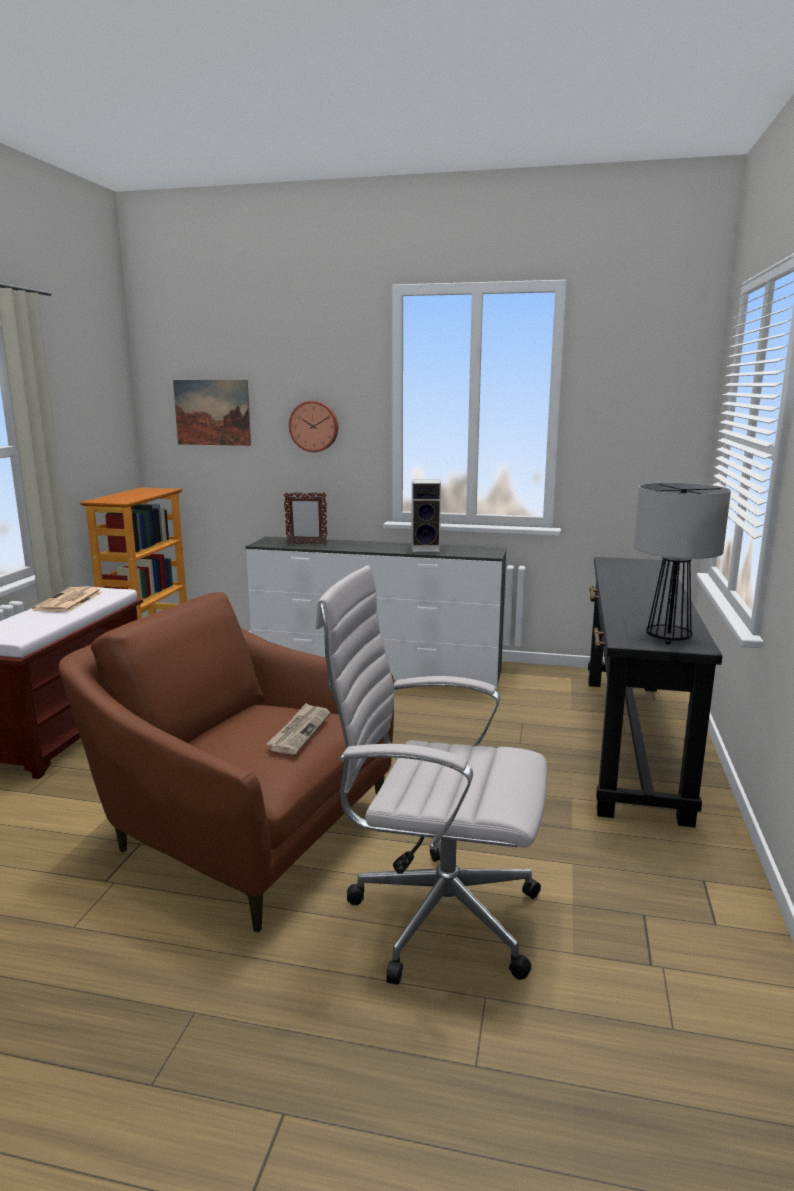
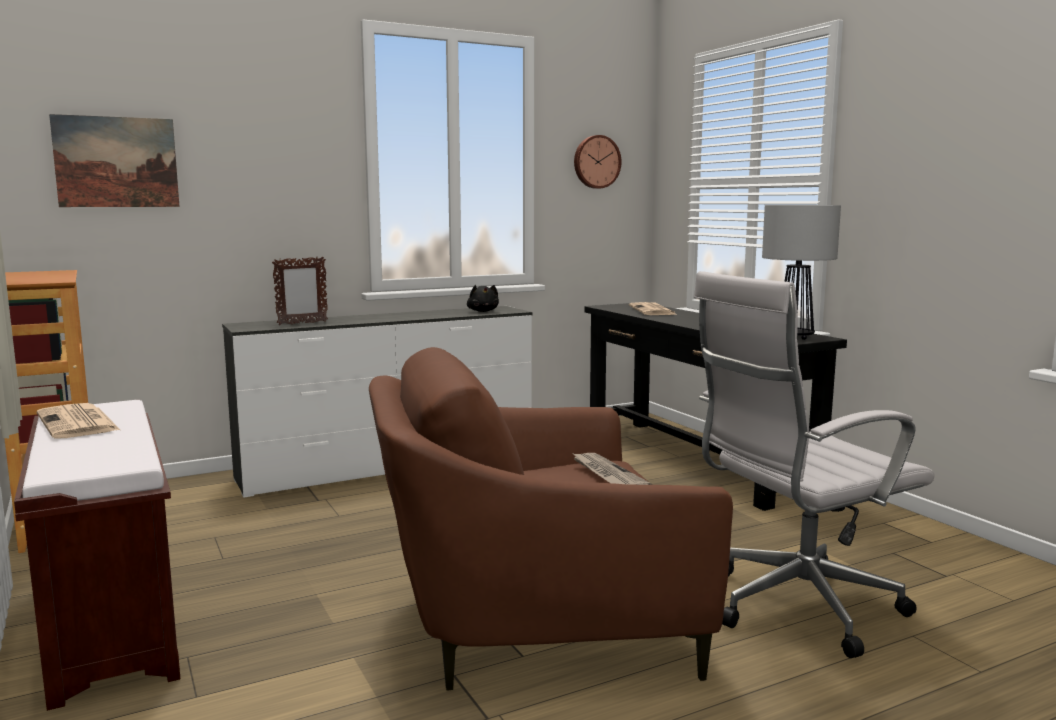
camera: 40 degrees left, 5 degrees down
wall clock [289,401,338,452] -> wall clock moved to [574,135,622,189]
speaker [411,480,441,552] -> none
none -> black plush toy [467,285,499,312]
none -> newspaper [629,302,677,315]

